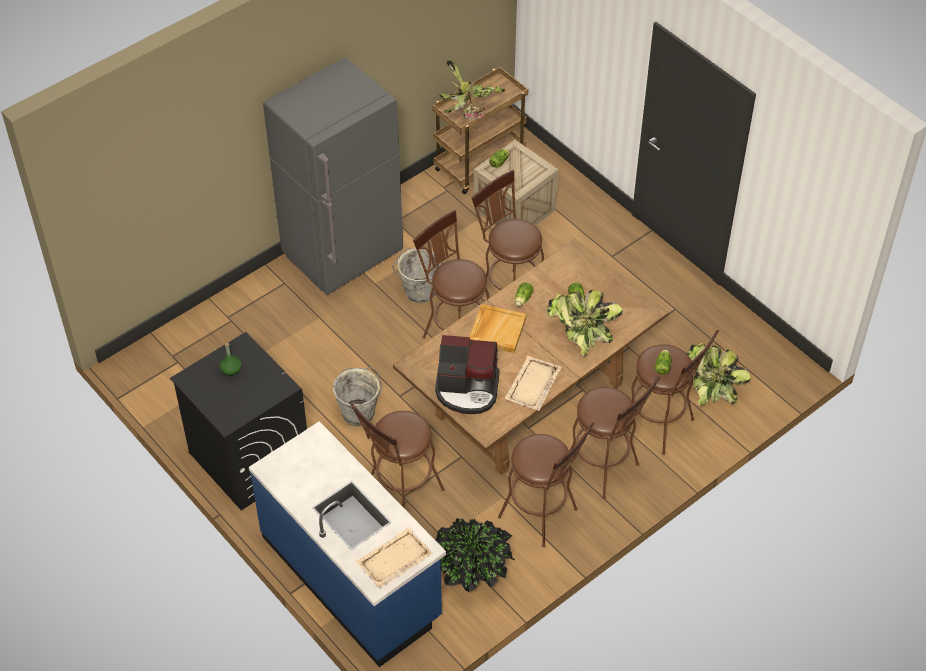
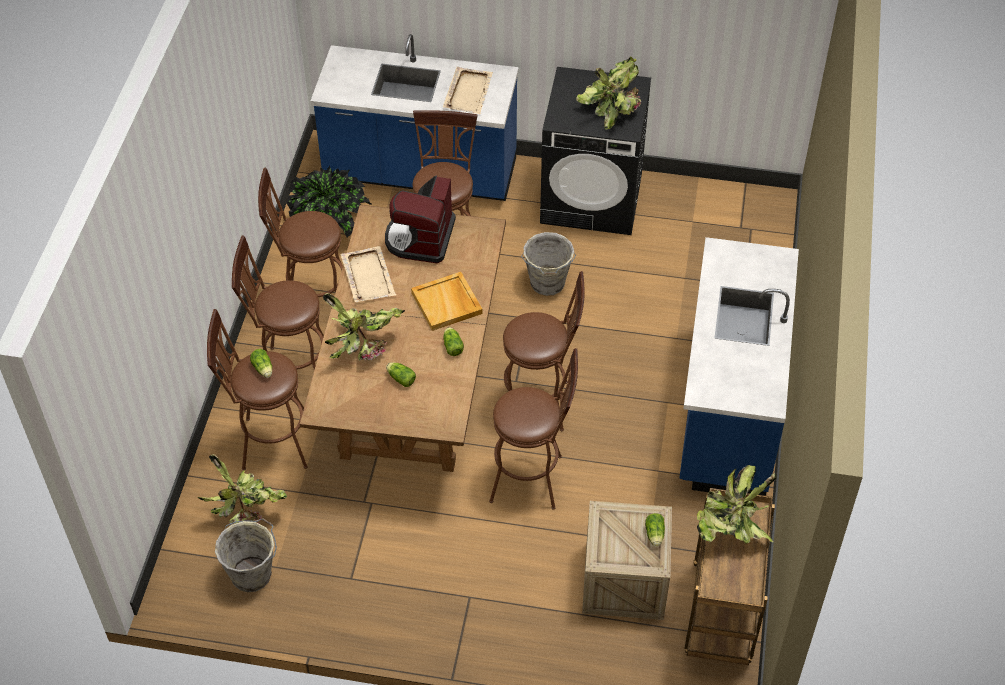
camera: 140 degrees right, 0 degrees up
green bottle [220,343,241,376] -> potted plant [576,56,641,129]
grey fridge [263,57,403,295] -> blue counter [679,237,799,496]
beige tray [356,527,433,589] -> beige tray moved to [443,67,493,114]
grey bucket [392,248,442,303] -> grey bucket moved to [215,518,277,592]
coffee machine [435,335,500,414] -> coffee machine turned 45 degrees counterclockwise [385,175,456,263]

